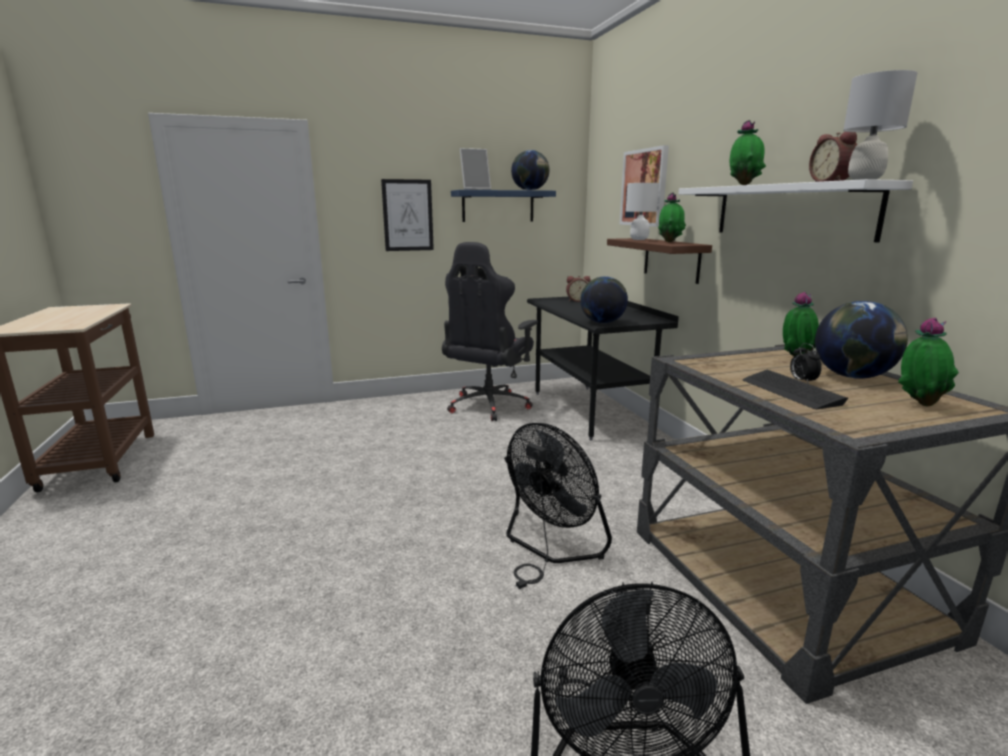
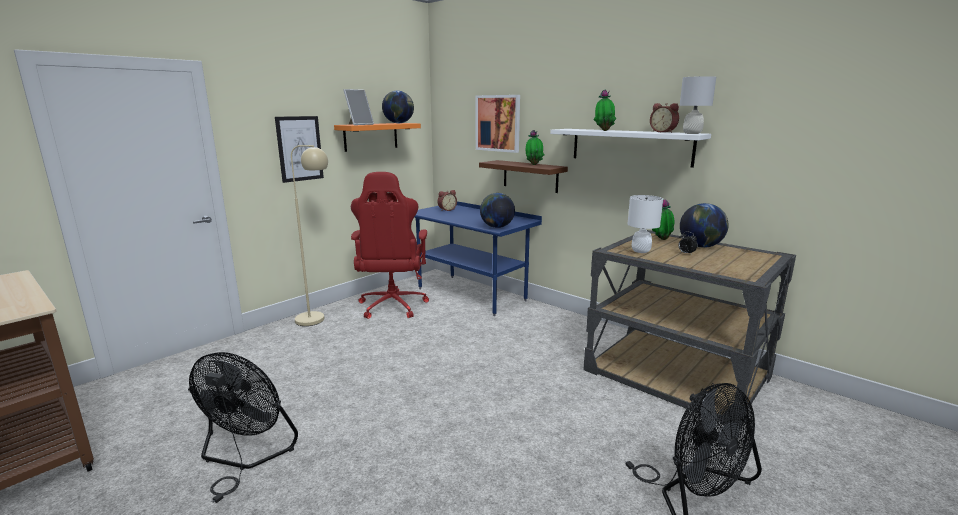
camera: 30 degrees left, 0 degrees up
black office chair [442,242,538,421] -> red office chair [351,172,429,319]
blue shelf [451,190,556,222] -> orange shelf [334,123,421,152]
black fan [504,423,612,589] -> black fan moved to [188,352,298,503]
black desk [527,297,679,440] -> blue desk [414,201,542,316]
white table lamp [626,182,659,240] -> white table lamp moved to [628,195,663,253]
keyboard [743,370,848,409] -> none
potted plant [898,318,959,406] -> none
none -> beige floor lamp [291,145,328,326]

